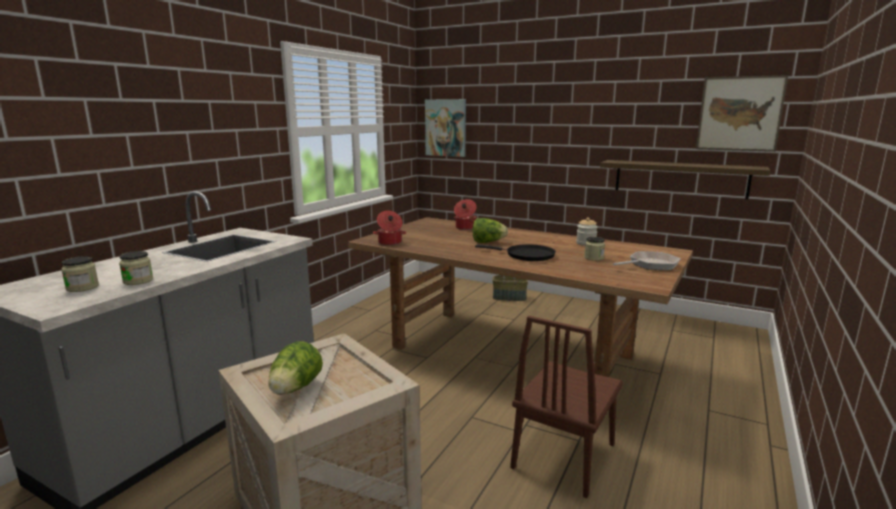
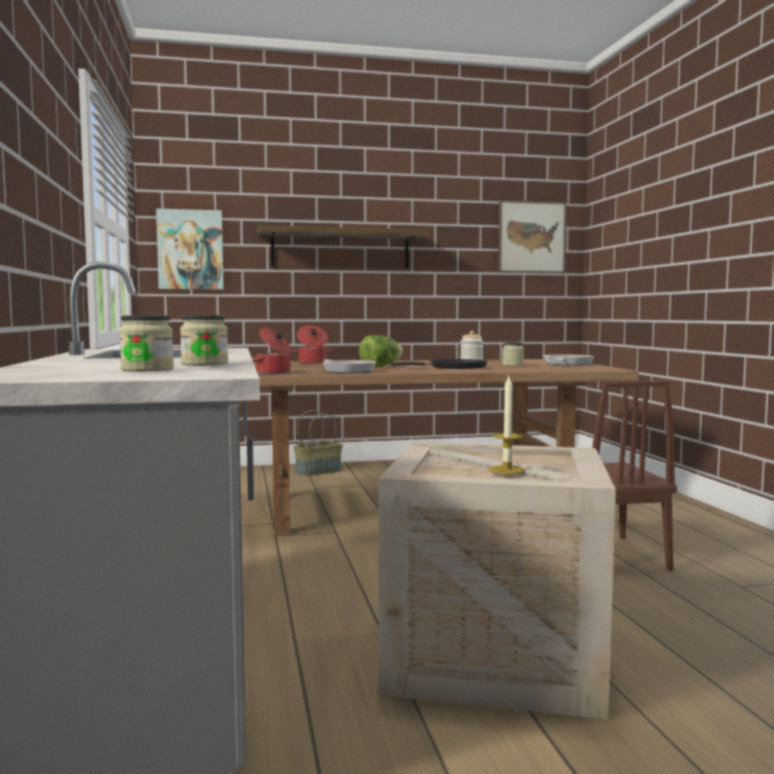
camera: 40 degrees left, 10 degrees down
lettuce [268,341,323,395] -> candle [489,376,525,474]
shelf [600,160,770,199] -> shelf moved to [257,225,430,268]
none -> frying pan [323,359,376,373]

